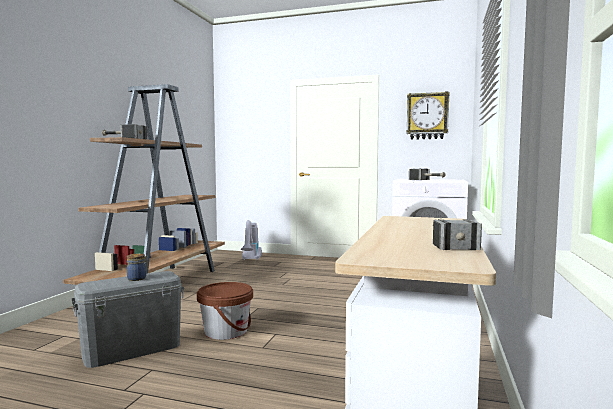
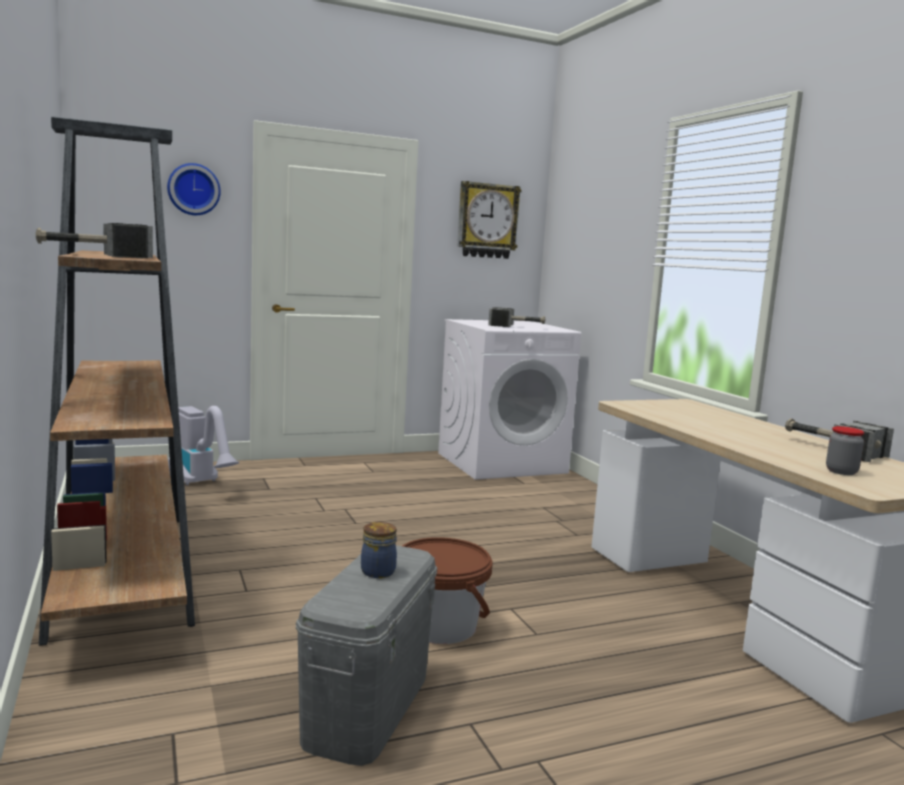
camera: 40 degrees left, 5 degrees up
none -> wall clock [167,163,221,215]
none -> jar [826,426,864,475]

